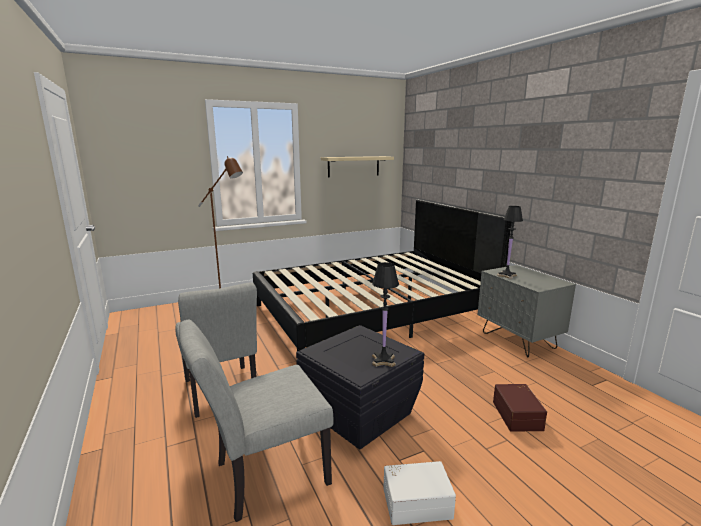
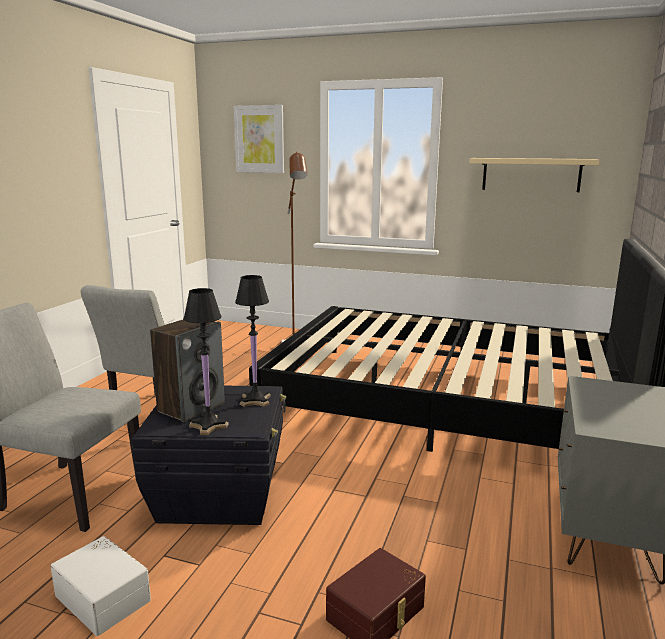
camera: 45 degrees right, 0 degrees up
black table lamp [497,206,523,279] -> black table lamp moved to [235,275,271,407]
none -> speaker [150,319,225,422]
none -> picture [234,105,284,173]

